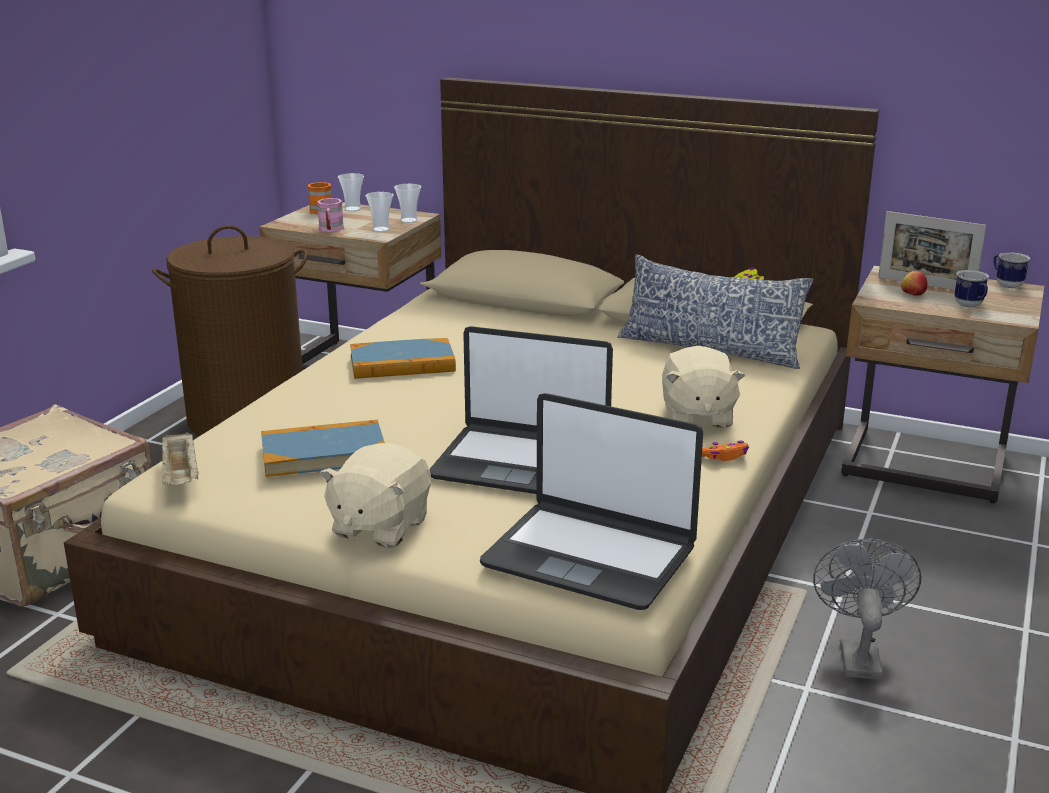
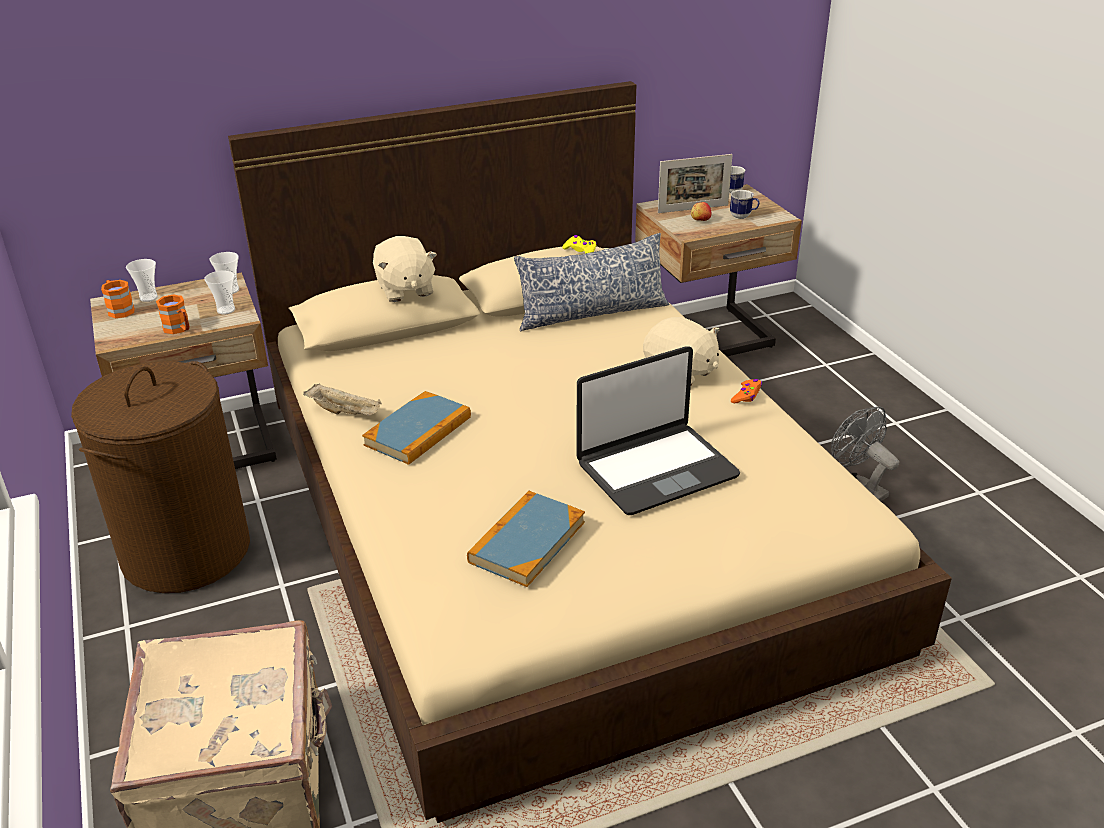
camera: 45 degrees left, 10 degrees up
beige tray [162,432,199,485] -> beige tray moved to [303,383,382,416]
pink mug [317,198,344,232] -> orange mug [156,294,190,334]
beige plush toy [320,443,431,548] -> beige plush toy moved to [373,236,437,302]
laptop [480,393,703,610] -> none

